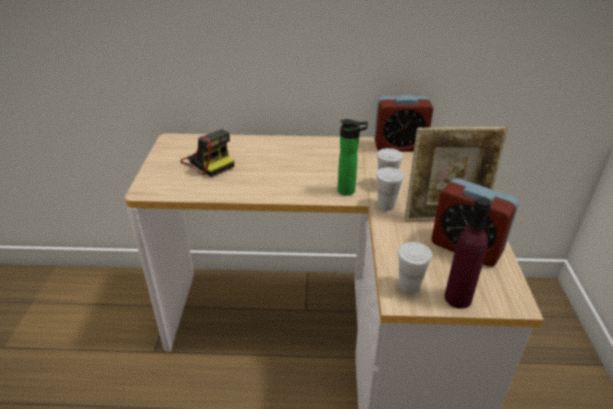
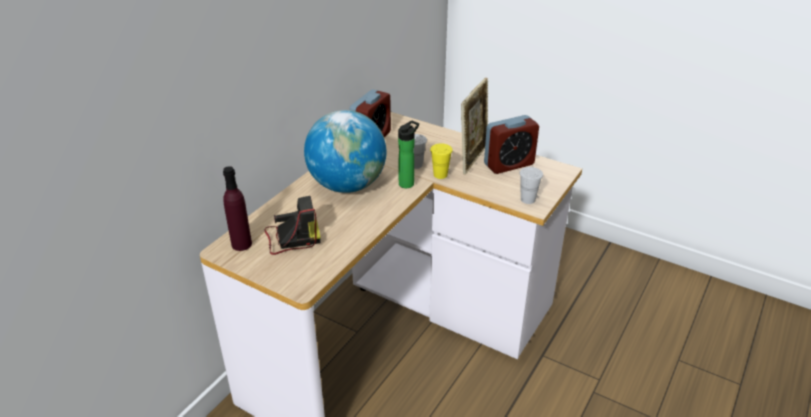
camera: 60 degrees left, 0 degrees up
white cup [376,167,404,211] -> yellow cup [430,143,453,179]
purple bottle [444,197,491,309] -> purple bottle moved to [223,166,252,251]
none -> globe [304,110,386,193]

